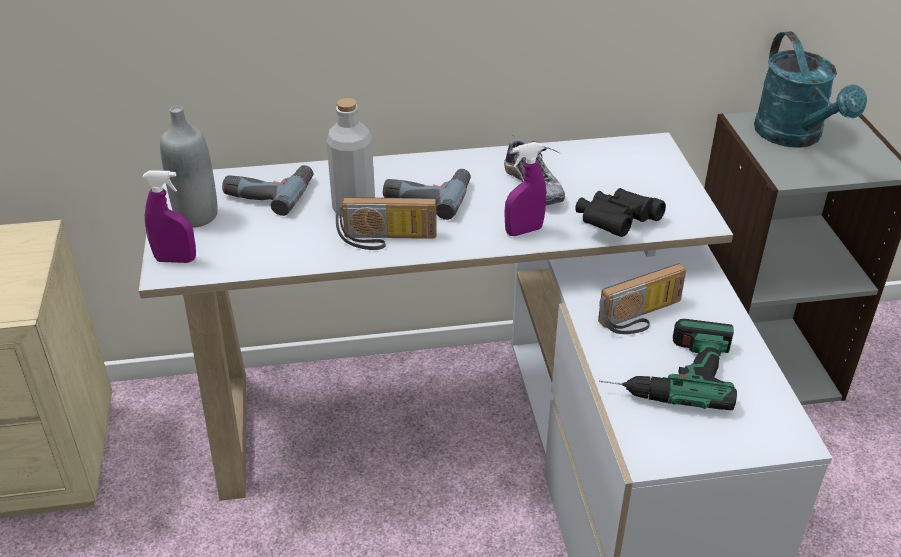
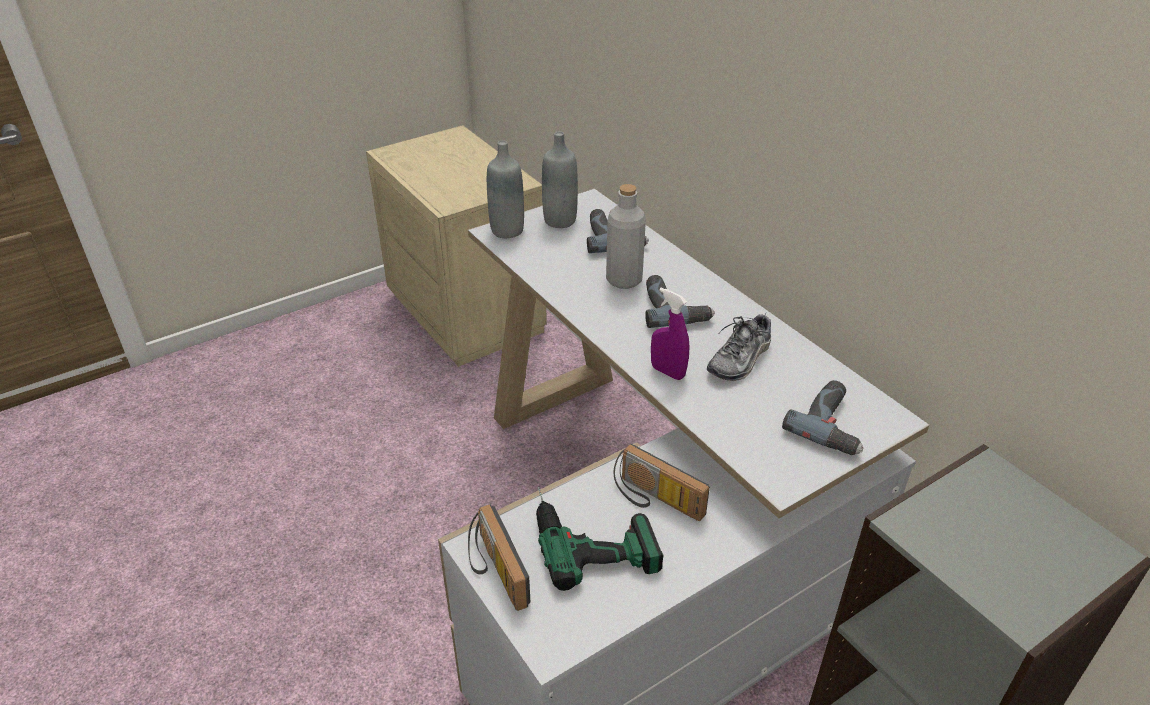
camera: 65 degrees right, 0 degrees up
purple spray bottle [143,170,196,263] -> grey bottle [487,141,524,238]
radio [336,197,437,250] -> radio moved to [468,504,530,611]
black binoculars [575,188,666,237] -> none
turquoise watering can [754,31,867,148] -> none
none -> power drill [782,380,864,455]

